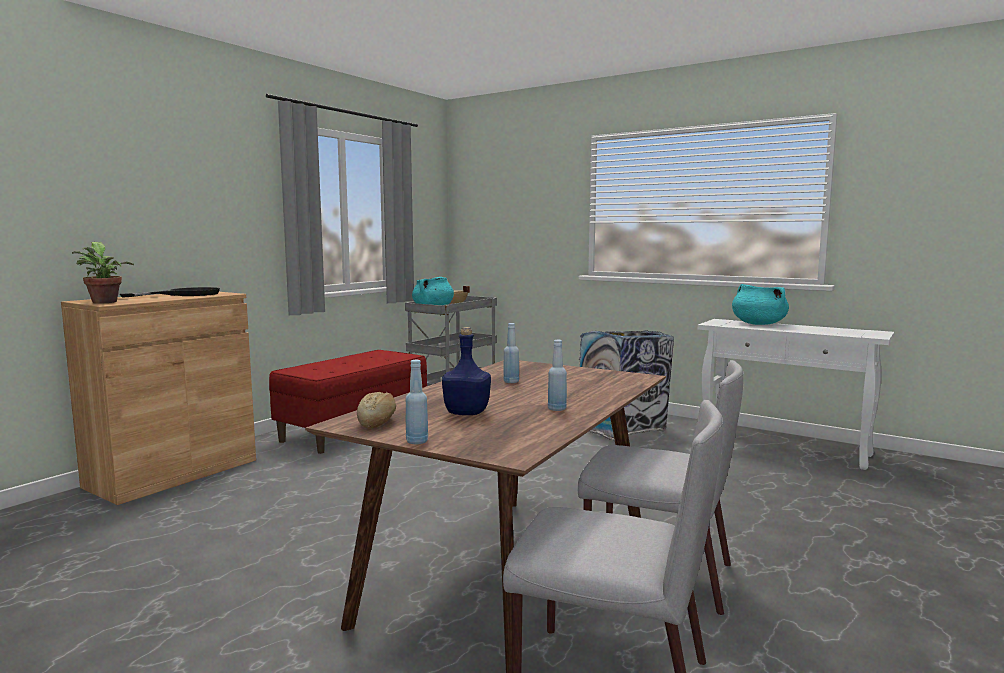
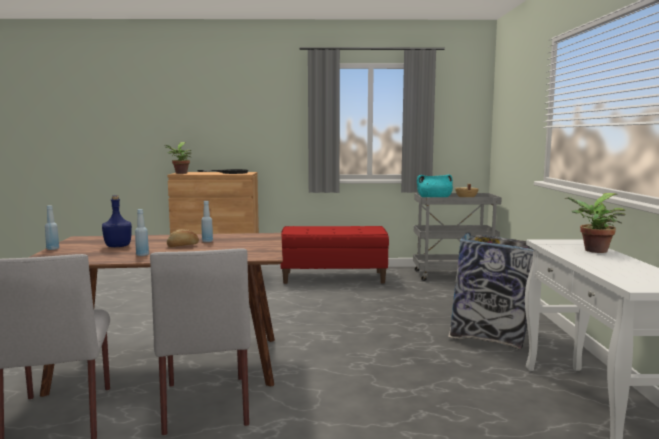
camera: 55 degrees right, 0 degrees up
bread [357,392,396,428] -> bread moved to [167,229,199,247]
turquoise cooking pot [732,284,789,325] -> potted plant [565,193,626,253]

